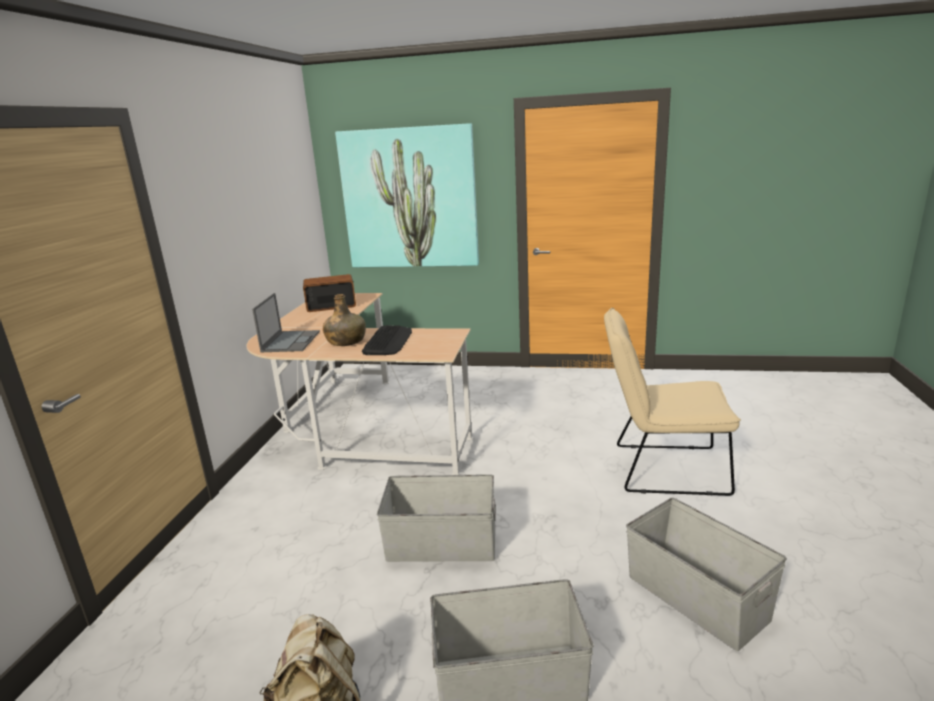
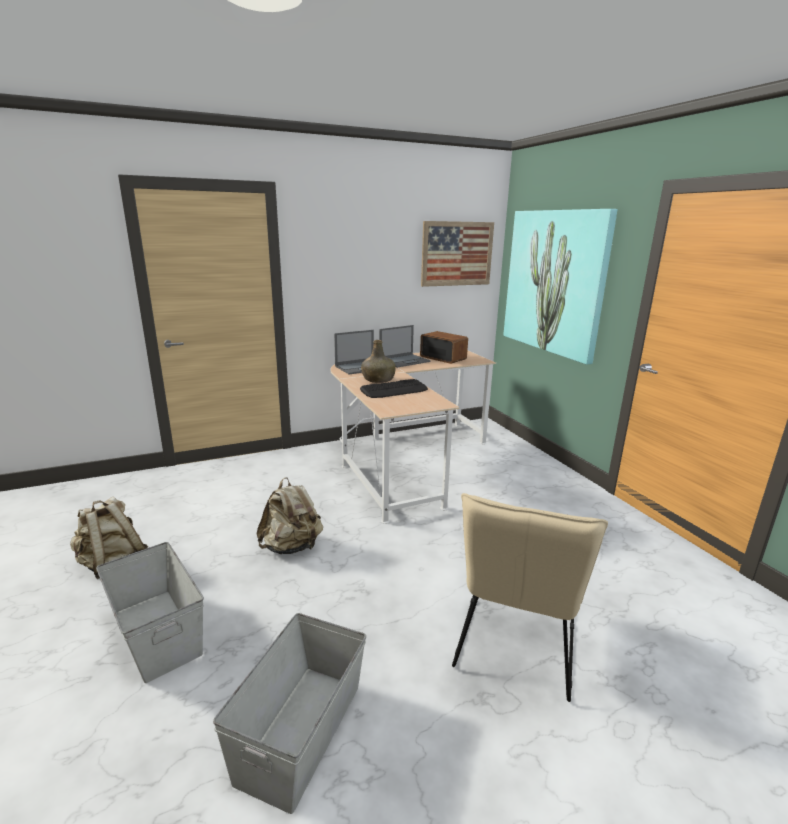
camera: 55 degrees right, 0 degrees up
grey storage box [377,474,496,562] -> beige backpack [257,477,323,554]
beige chair [604,308,741,496] -> beige chair turned 135 degrees counterclockwise [452,493,608,702]
none -> laptop [380,325,431,368]
none -> picture [421,221,494,287]

